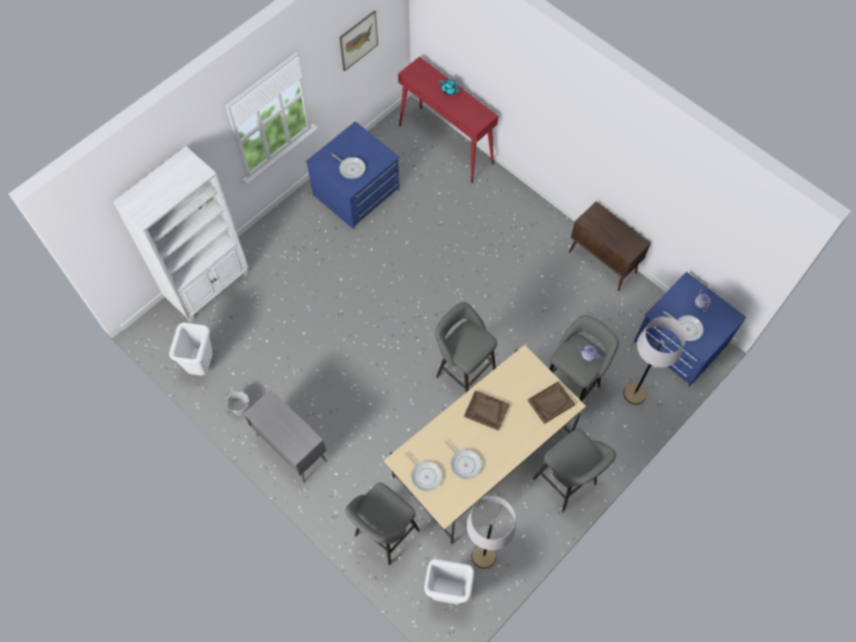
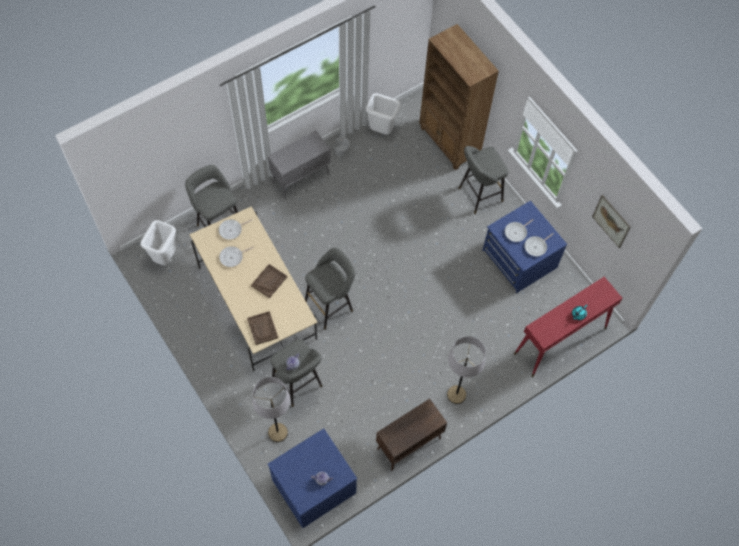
camera: 100 degrees right, 0 degrees up
white bookcase [113,146,249,322] -> brown bookcase [419,24,499,170]
grey floor lamp [467,496,516,569] -> grey floor lamp moved to [447,336,486,404]
grey stool [533,429,616,512] -> grey stool moved to [458,146,508,214]
frying pan [663,311,704,341] -> frying pan moved to [524,233,553,256]

